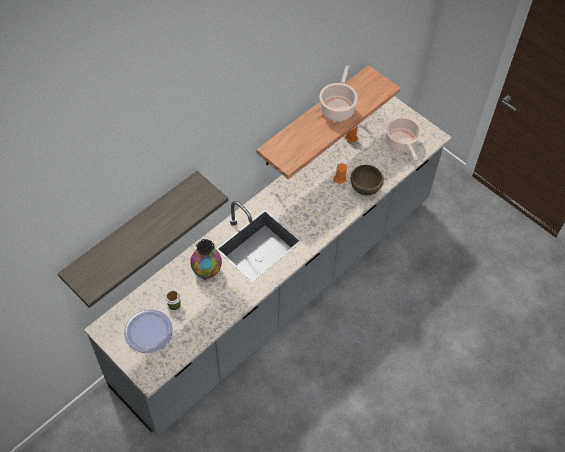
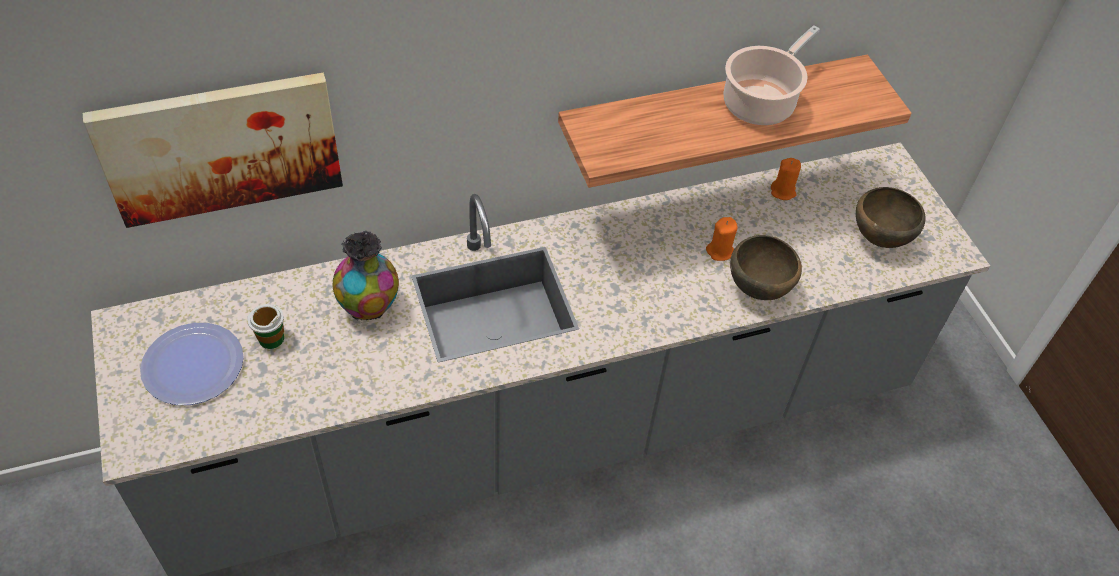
camera: 25 degrees right, 5 degrees down
shelf [58,171,228,308] -> picture [83,73,343,228]
cooking pot [386,117,422,161] -> brown bowl [856,187,926,248]

